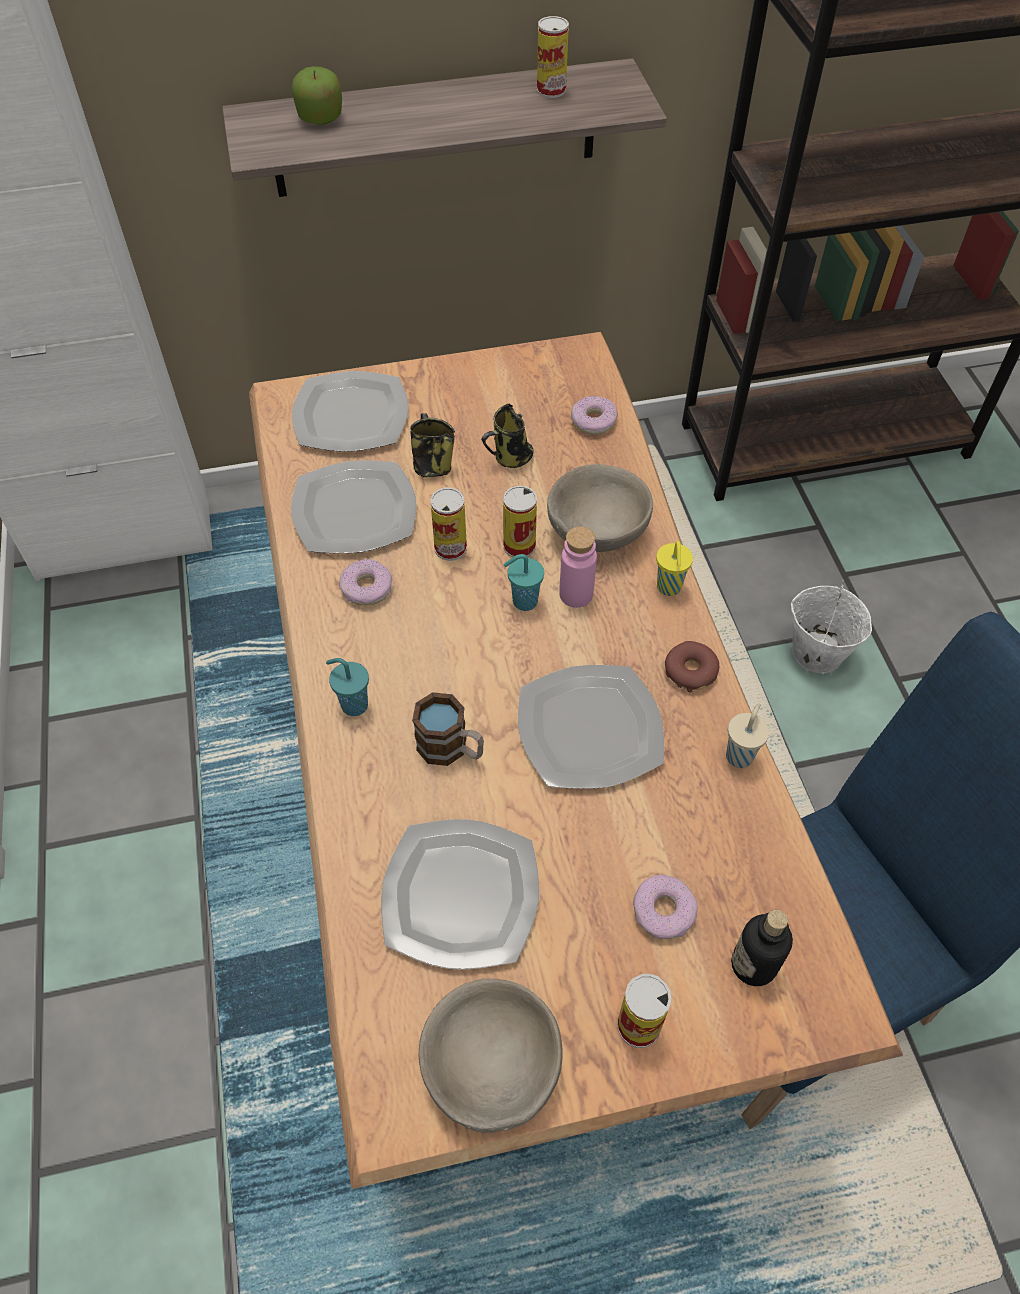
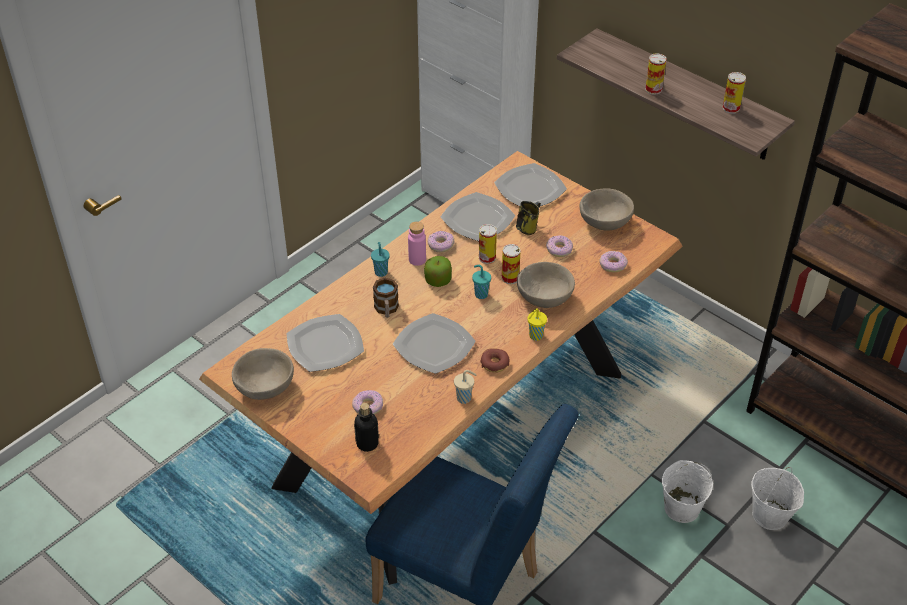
camera: 55 degrees right, 10 degrees down
apple [292,66,342,125] -> apple moved to [424,256,452,287]
mug [481,404,534,468] -> donut [546,235,573,257]
pink bottle [559,526,597,608] -> pink bottle moved to [408,221,426,266]
can [617,974,672,1048] -> can moved to [645,53,666,95]
none -> beige bowl [579,188,634,231]
none -> white bucket [751,467,804,530]

